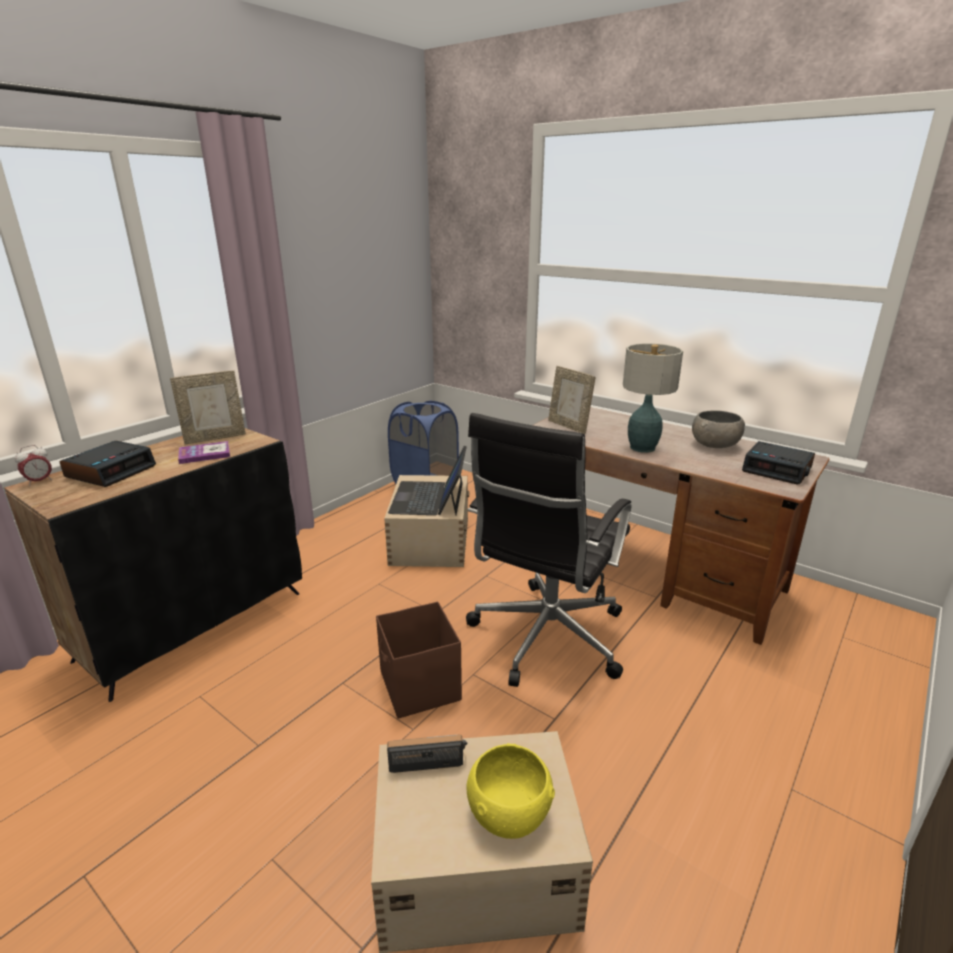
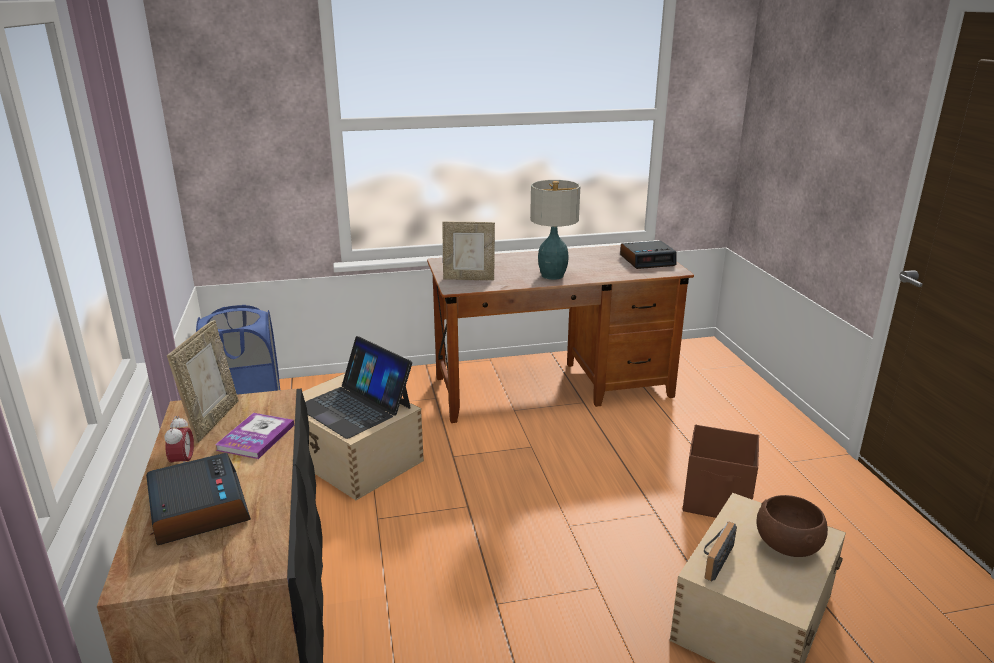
camera: 50 degrees left, 0 degrees up
alarm clock [14,445,52,486] -> alarm clock moved to [165,416,194,463]
brown storage box [376,601,462,719] -> brown storage box moved to [683,424,759,518]
black office chair [466,413,631,687] -> none
yellow bowl [466,743,555,839] -> brown bowl [757,495,828,557]
grey bowl [692,410,745,448] -> none

